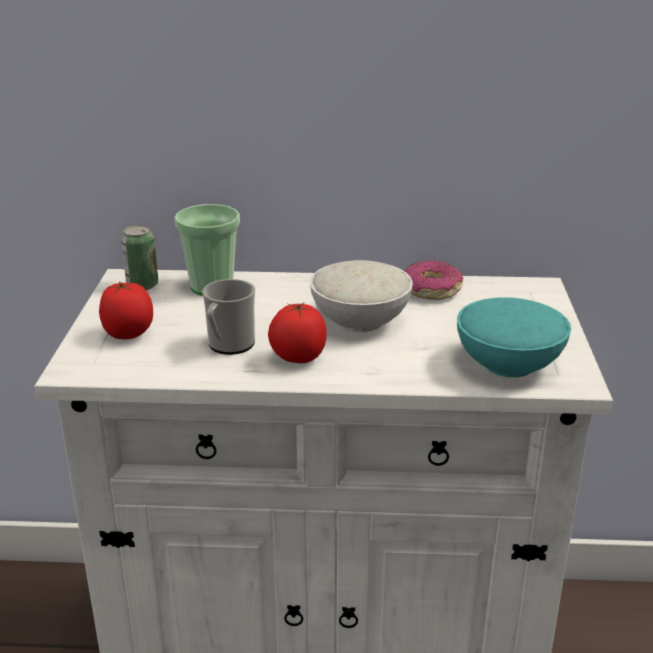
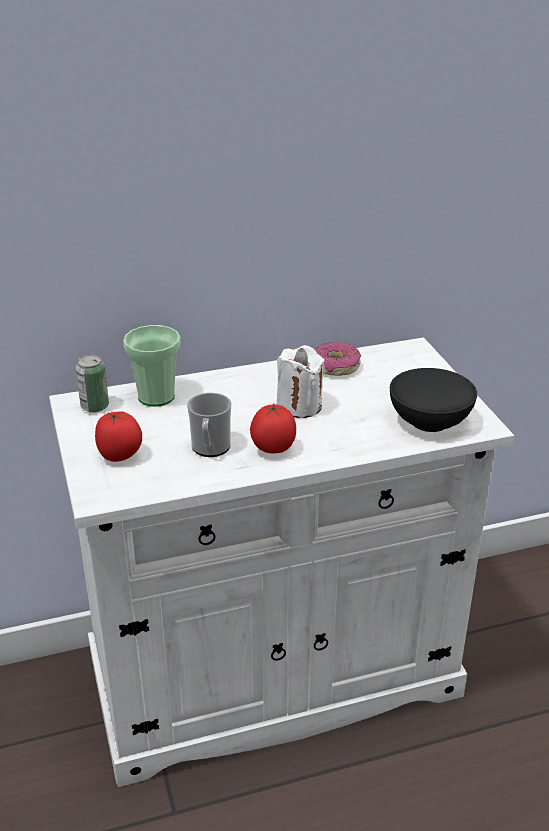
camera: 20 degrees left, 5 degrees up
white bowl [310,260,413,332] -> white candle [276,345,325,418]
turquoise bowl [457,297,571,377] -> black bowl [390,368,477,432]

